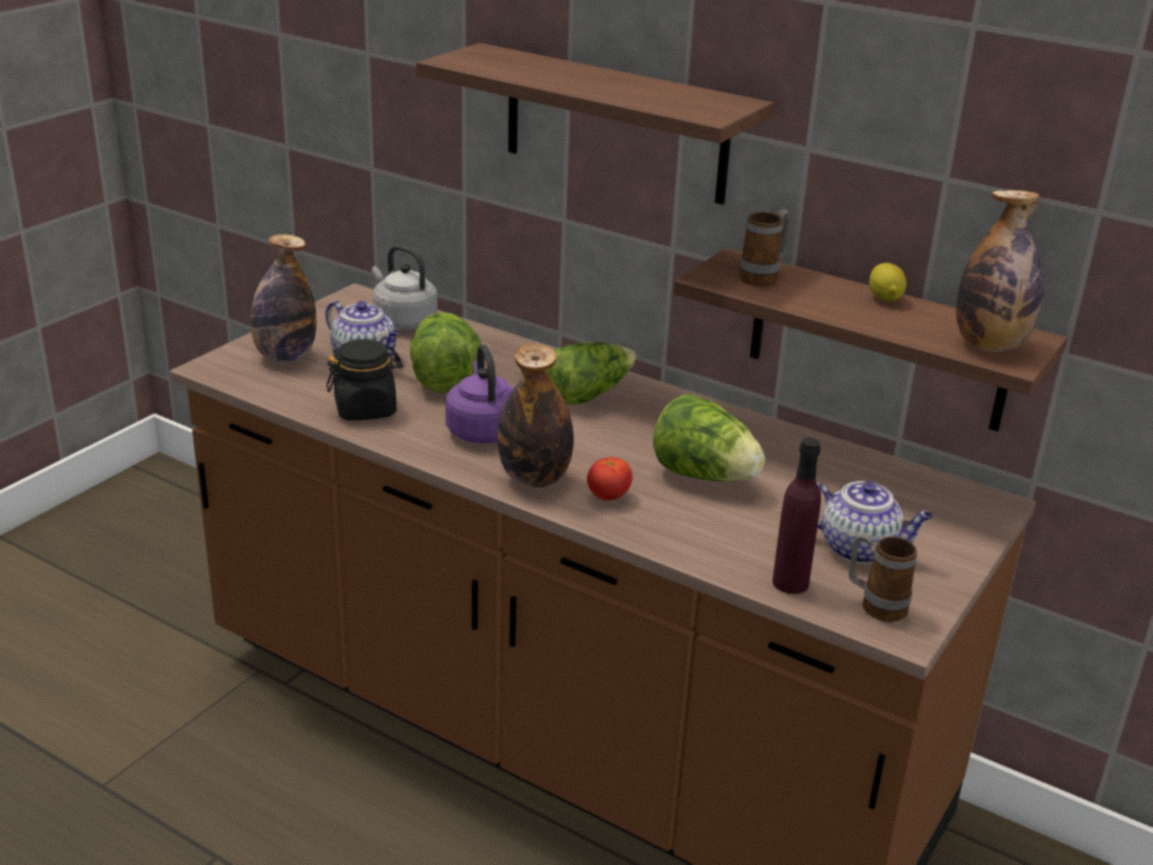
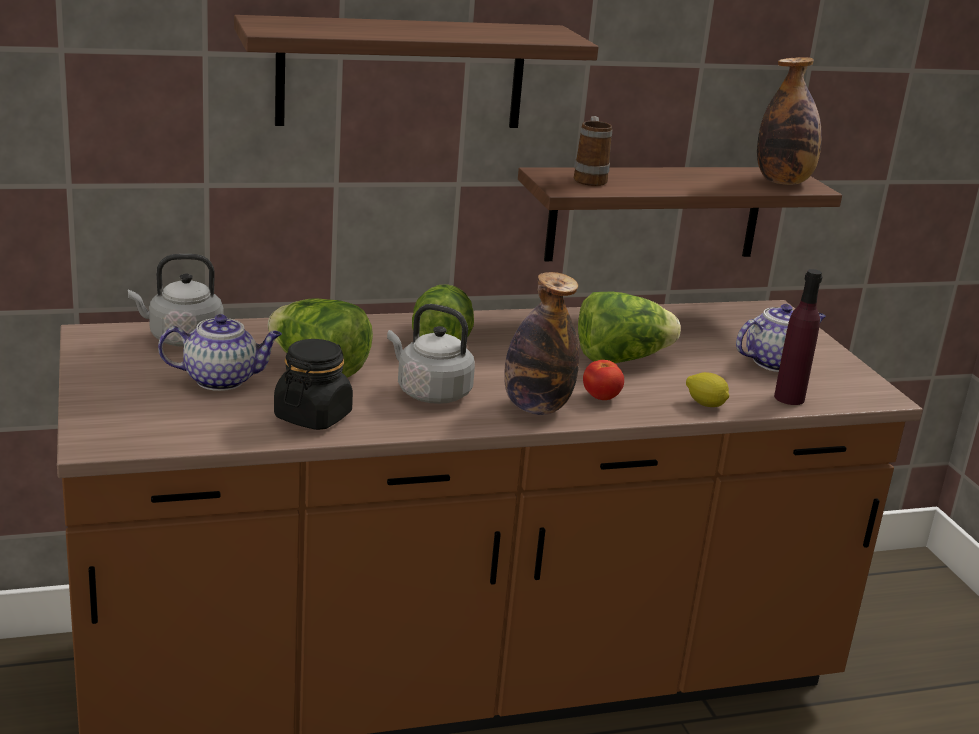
camera: 50 degrees left, 5 degrees down
bottle [251,234,316,362] -> none
purple kettle [445,344,513,444] -> grey kettle [387,304,475,404]
mug [849,533,917,622] -> none
lemon [869,263,906,302] -> lemon moved to [686,372,729,407]

